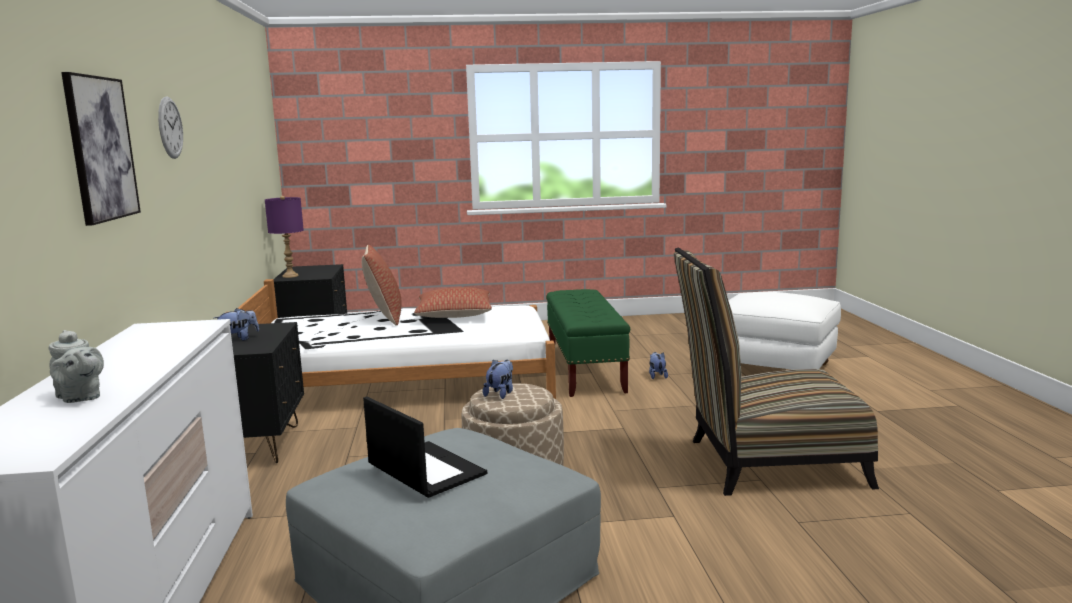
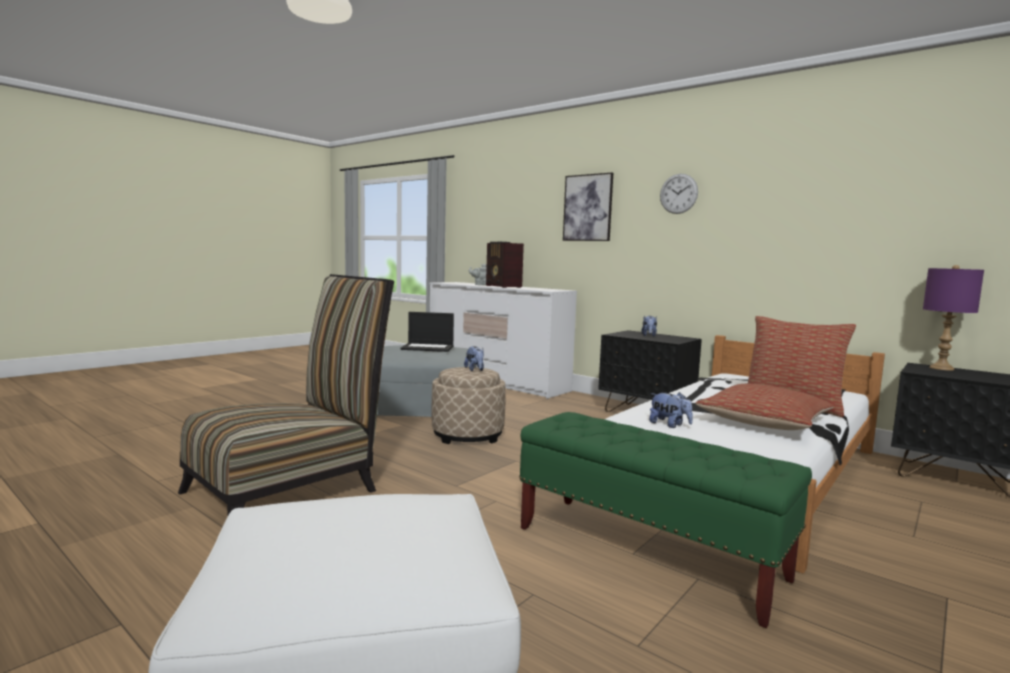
camera: 135 degrees right, 5 degrees down
plush toy [649,352,668,379] -> plush toy moved to [649,392,693,428]
none -> radio [486,242,524,288]

